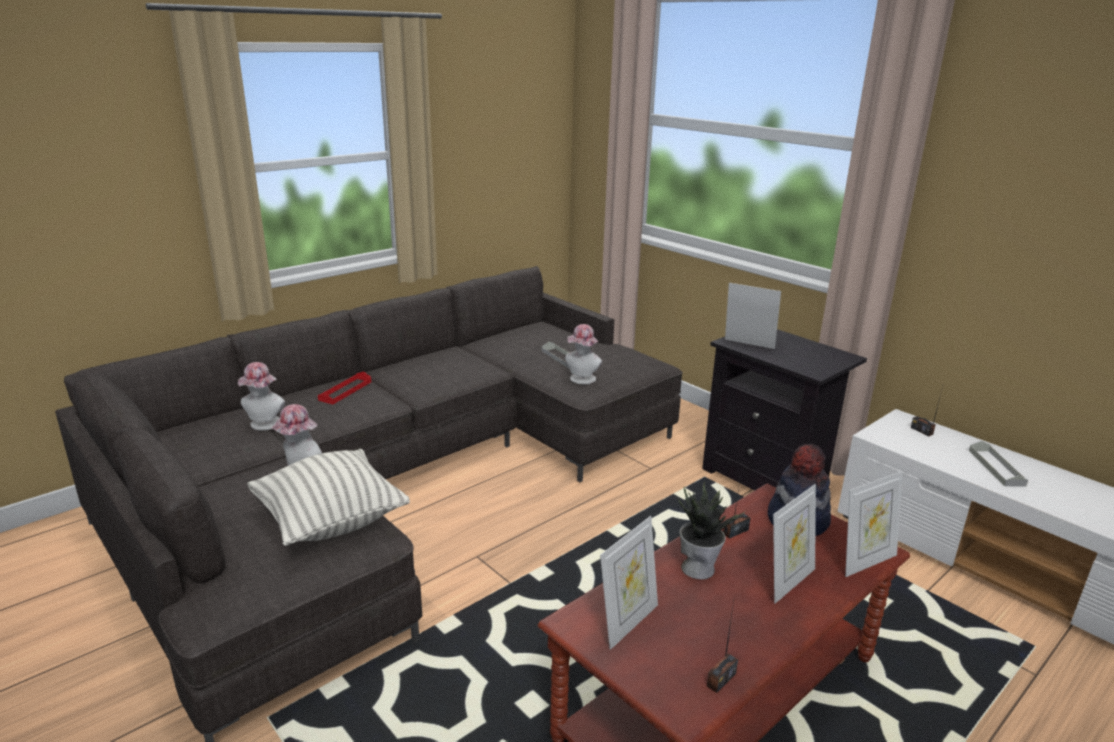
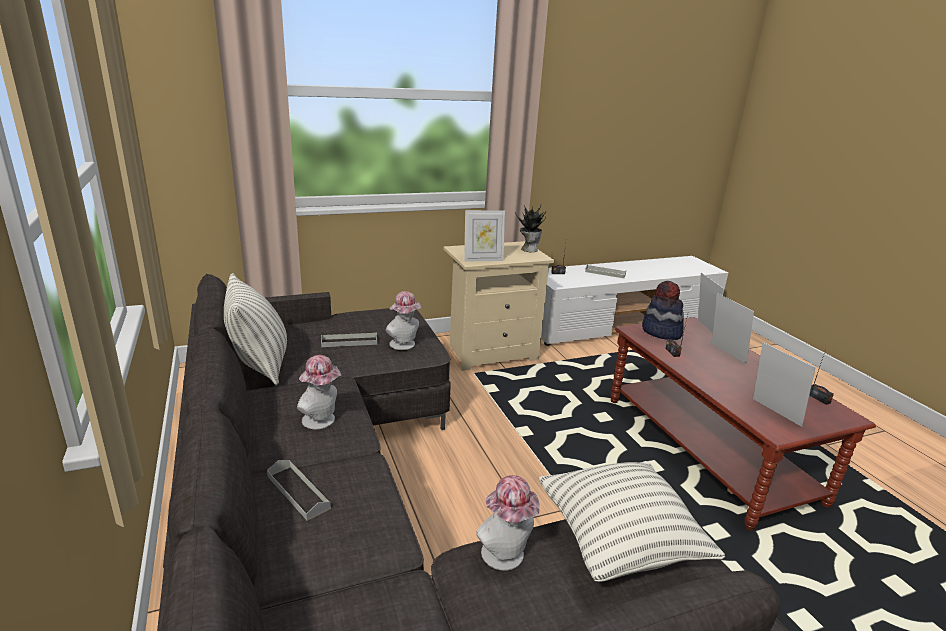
camera: 70 degrees left, 0 degrees up
hat [238,362,285,430] -> hat moved to [297,355,341,429]
red tray [318,371,371,405] -> grey tray [267,460,331,521]
potted plant [678,481,746,580] -> potted plant moved to [515,204,546,252]
black nightstand [702,329,867,490] -> beige nightstand [444,241,554,371]
picture frame [725,283,781,349] -> picture frame turned 150 degrees counterclockwise [464,210,505,262]
none -> pillow [224,273,287,385]

